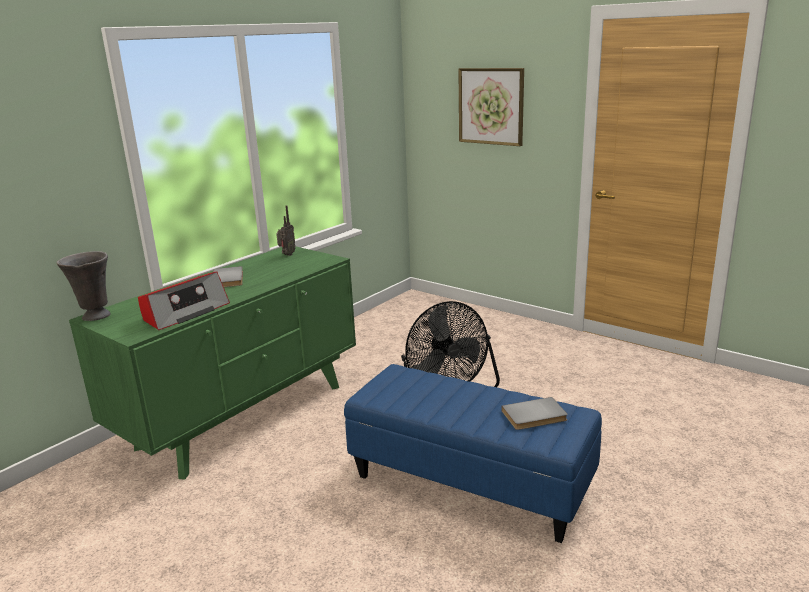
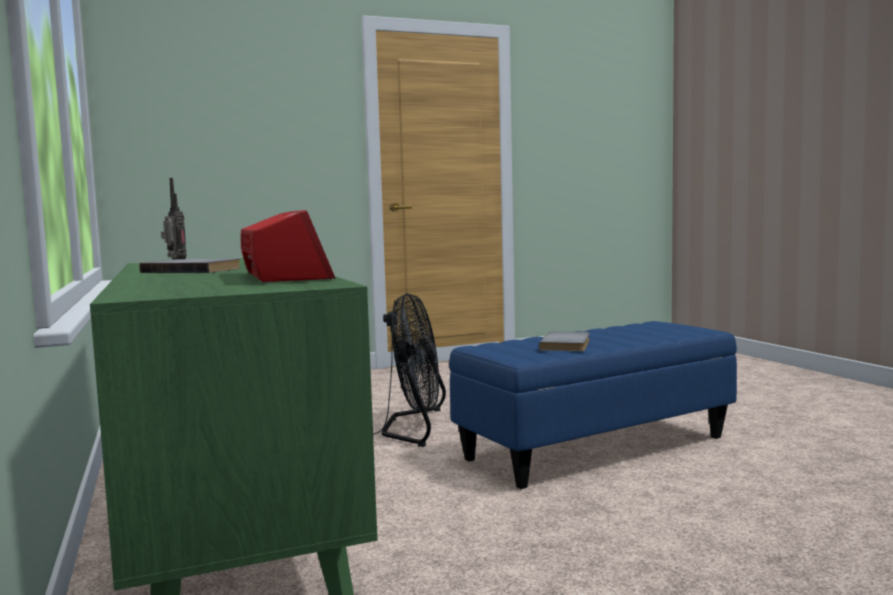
camera: 60 degrees left, 15 degrees down
grey vase [57,251,111,321] -> none
picture [458,68,524,146] -> none
grey book [501,397,567,430] -> grey book moved to [539,332,590,351]

